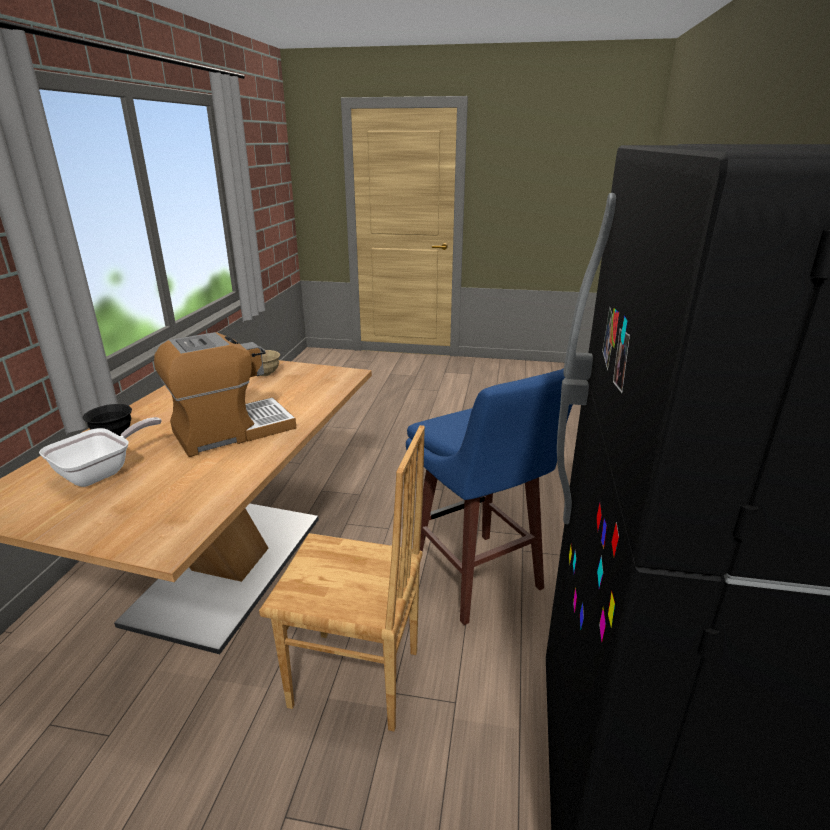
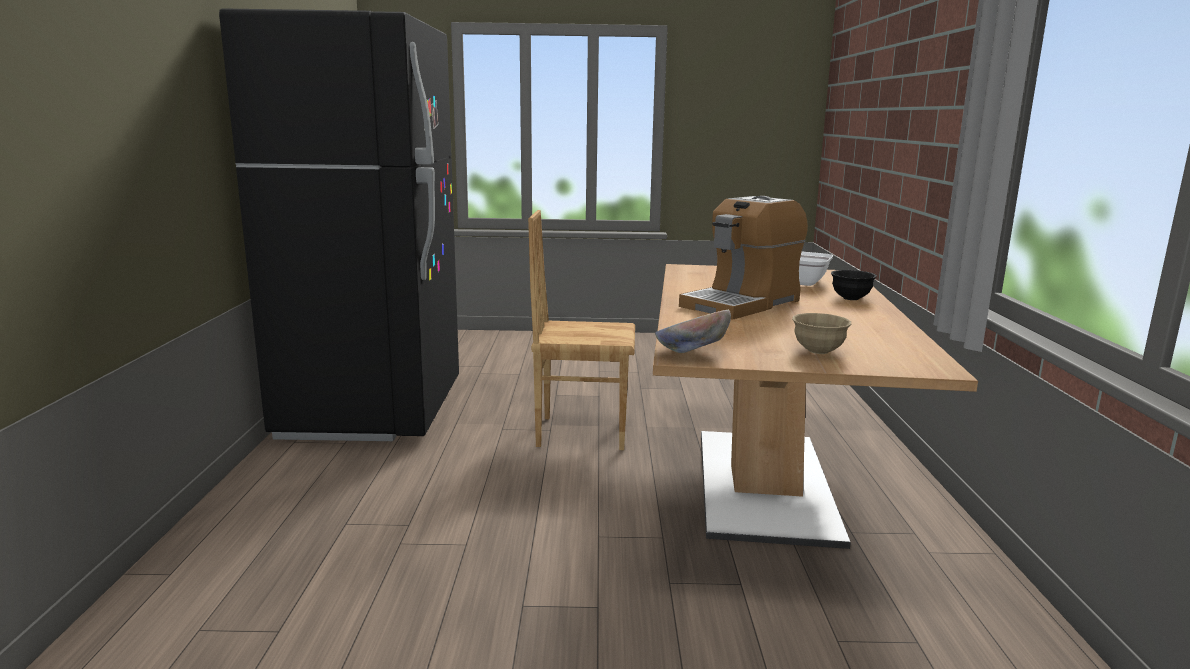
camera: 170 degrees right, 10 degrees down
blue stool [406,369,573,625] -> none
none -> bowl [655,310,731,353]

